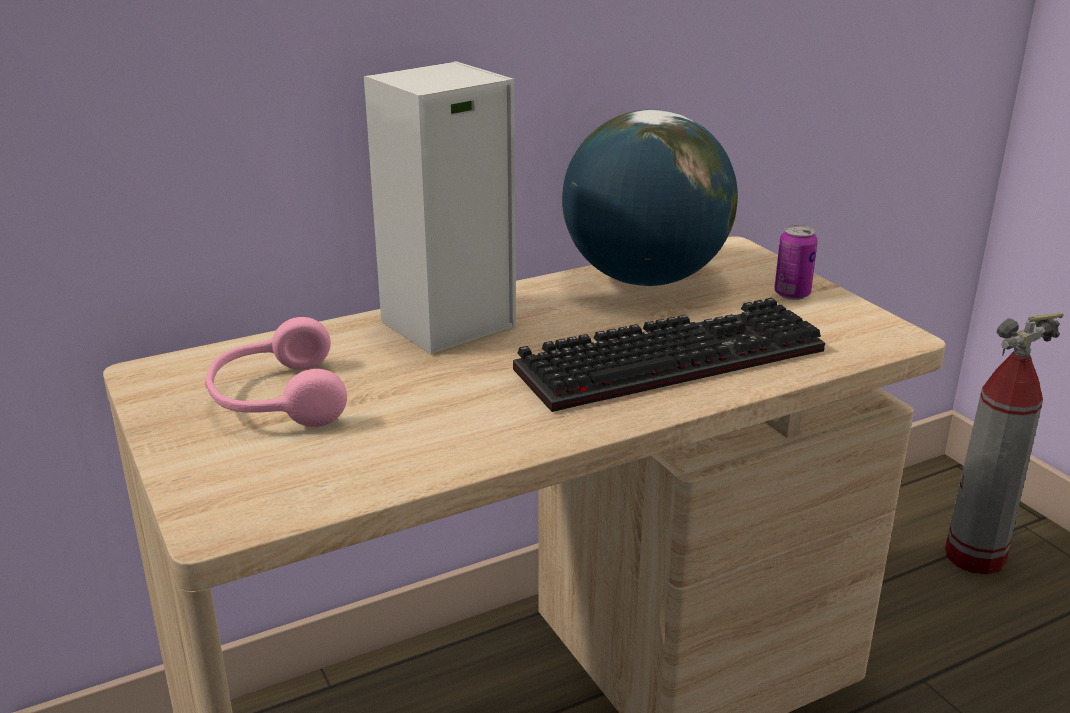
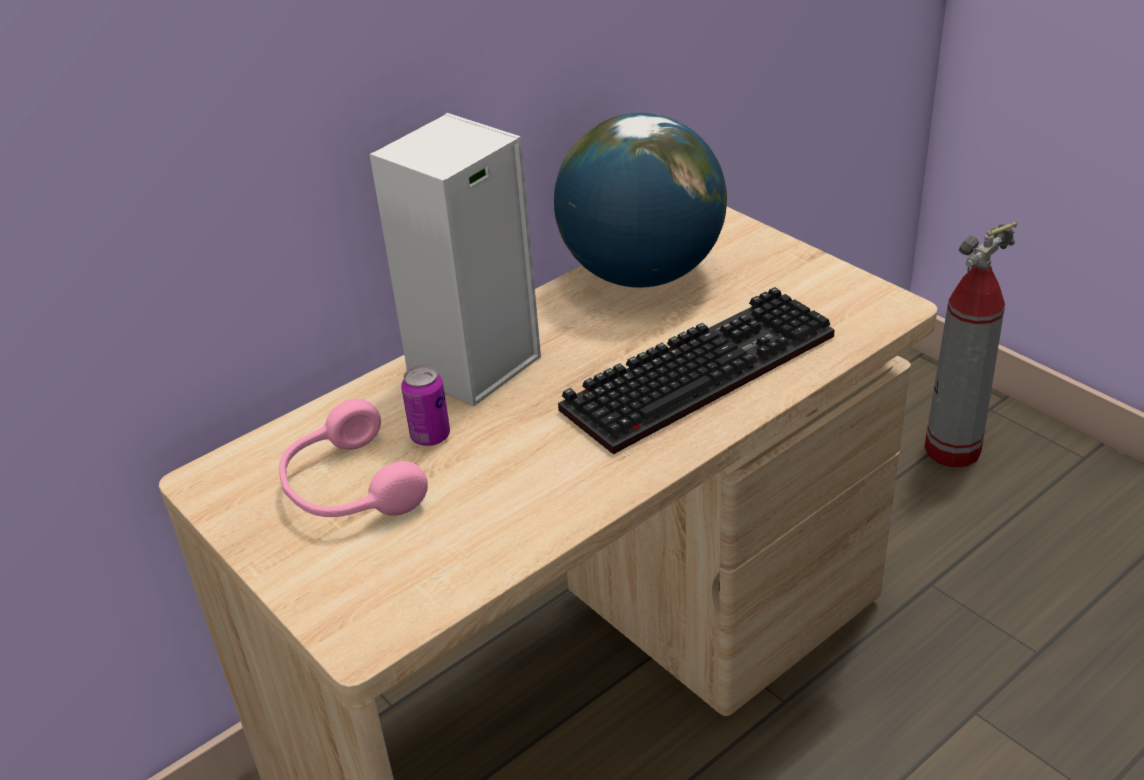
camera: 10 degrees left, 10 degrees up
can [774,225,818,300] -> can moved to [401,365,450,446]

